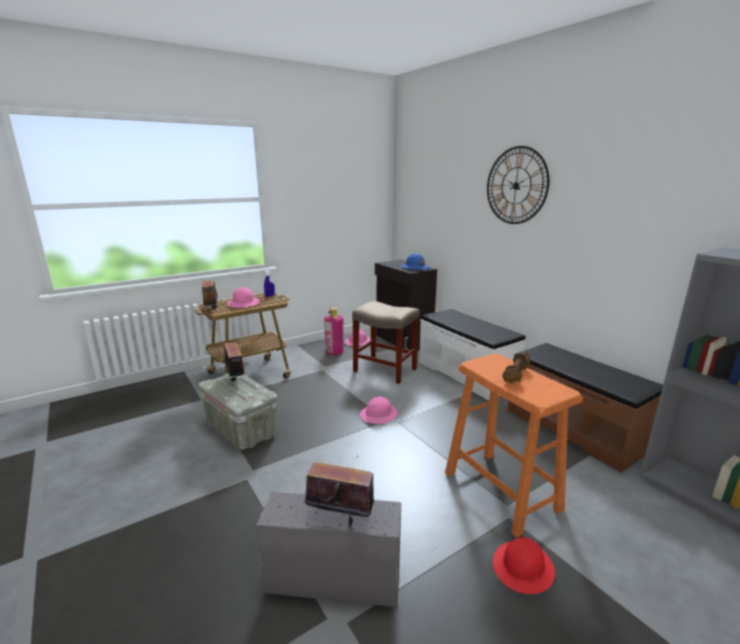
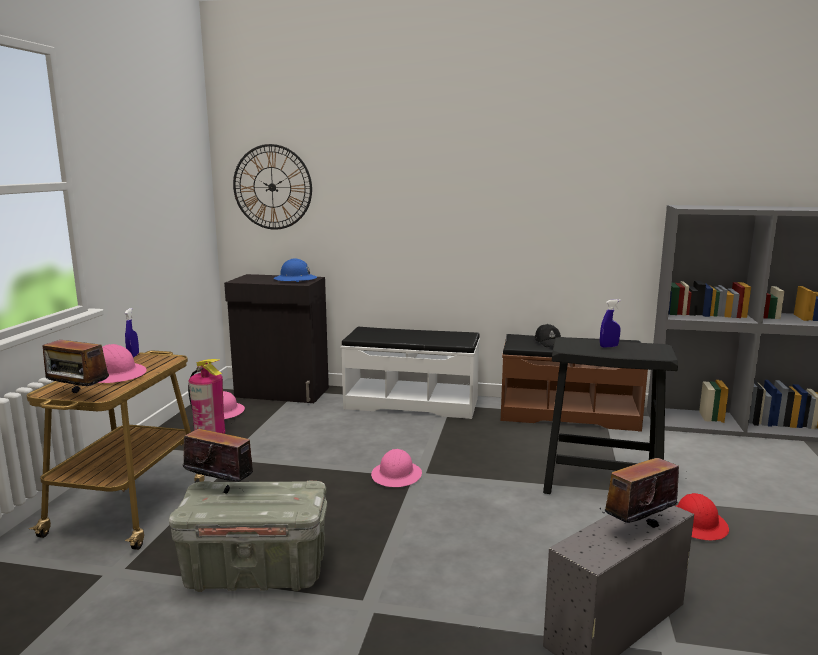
camera: 45 degrees left, 5 degrees down
beige stool [352,301,420,384] -> none
orange stool [445,354,583,538] -> black stool [543,337,678,494]
wall clock [487,146,549,224] -> wall clock moved to [233,144,312,230]
brown dumbbell [503,352,530,383] -> blue spray bottle [600,299,621,348]
none -> black cap [535,324,561,347]

